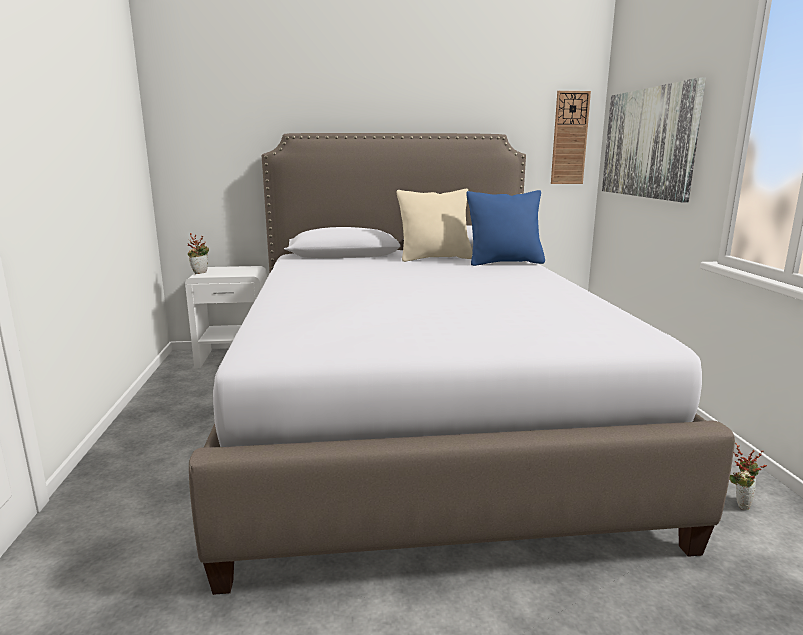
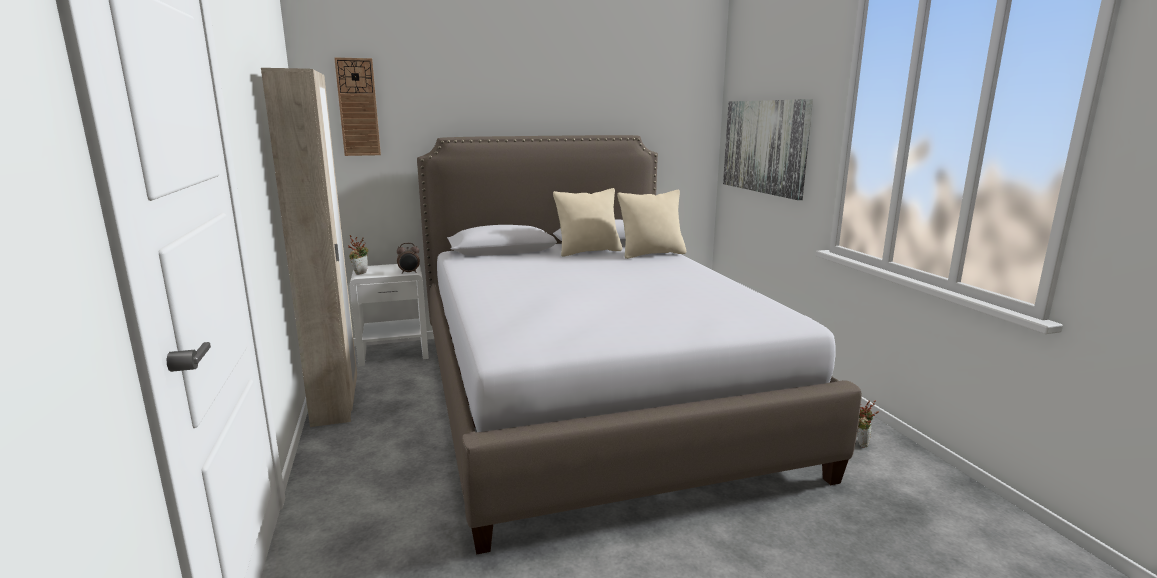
camera: 10 degrees left, 0 degrees up
blue pillow [466,190,545,266] -> beige pillow [617,190,686,259]
wall clock [551,91,591,184] -> wall clock moved to [334,57,381,156]
none -> beige wardrobe [261,68,357,427]
none -> alarm clock [397,243,420,274]

